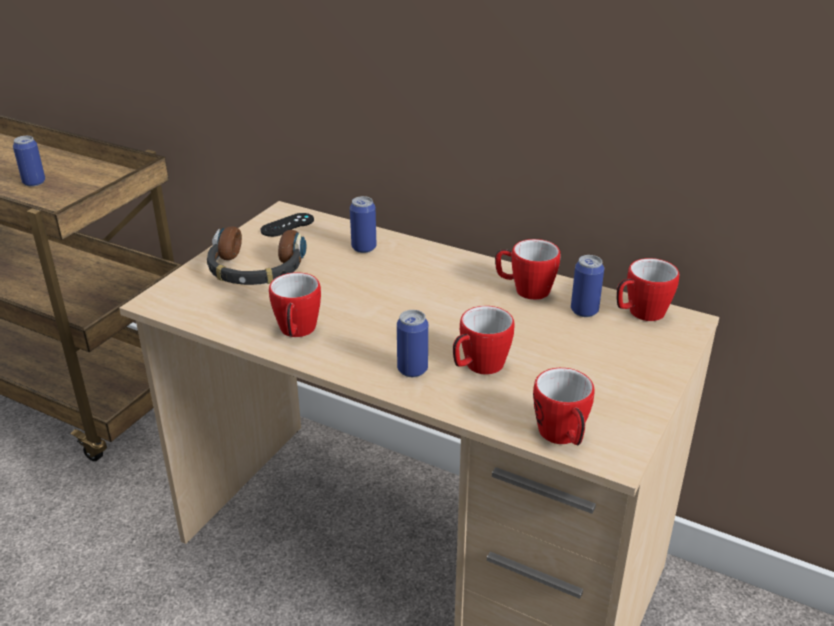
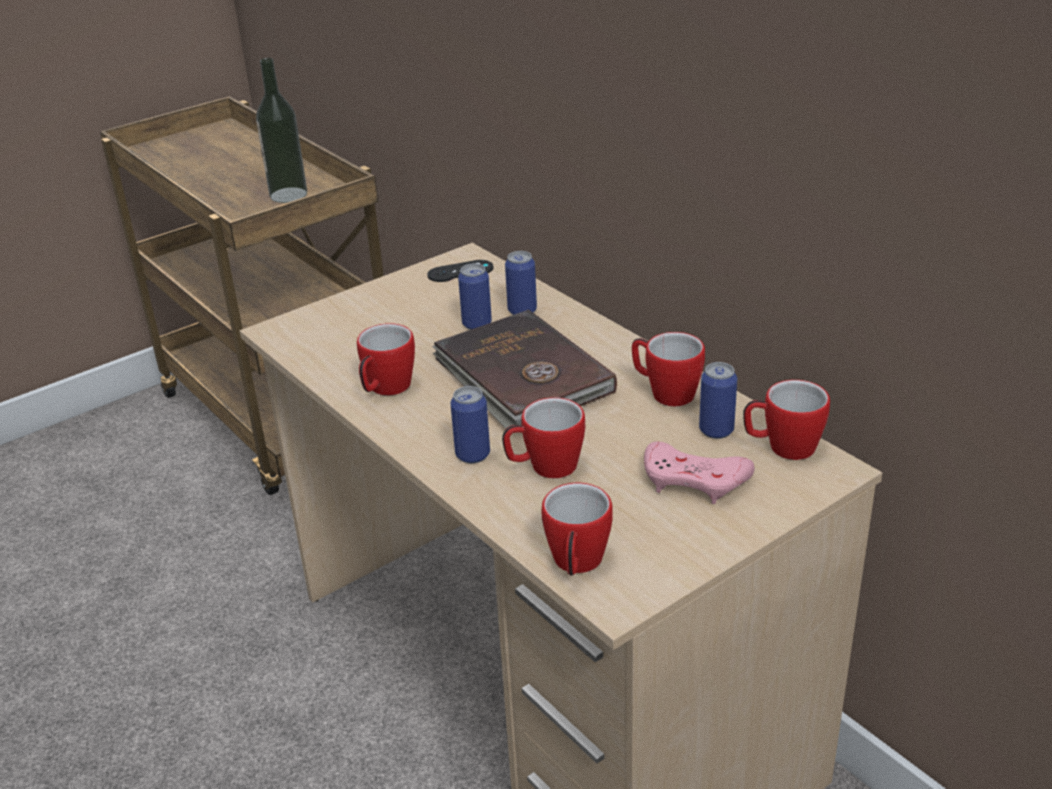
camera: 25 degrees right, 0 degrees up
can [13,136,45,186] -> can moved to [458,263,492,330]
headphones [207,226,306,285] -> none
none -> bottle [256,58,307,203]
none -> brown book [432,309,617,429]
none -> pink game controller [644,441,755,504]

